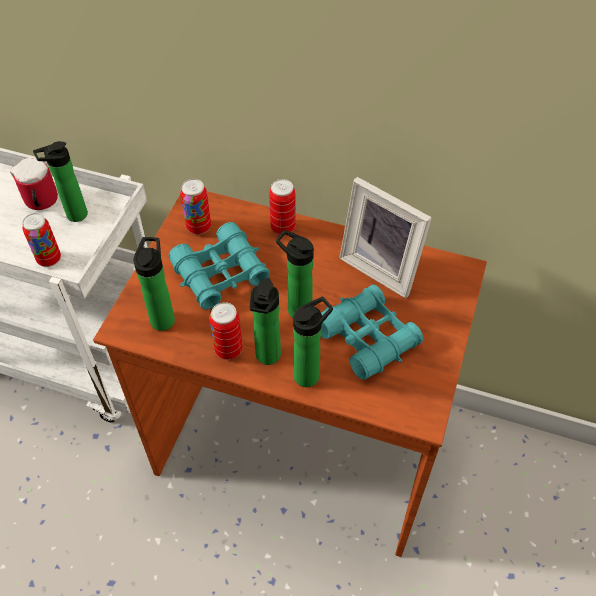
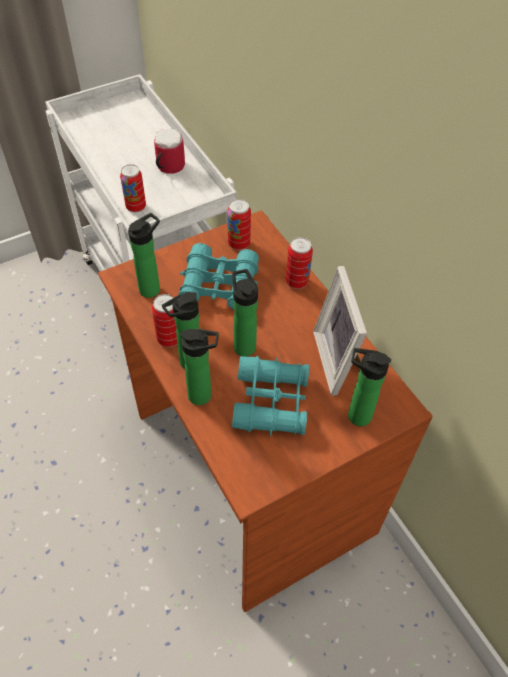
camera: 40 degrees right, 0 degrees up
bottle [33,141,88,222] -> bottle moved to [348,348,391,426]

